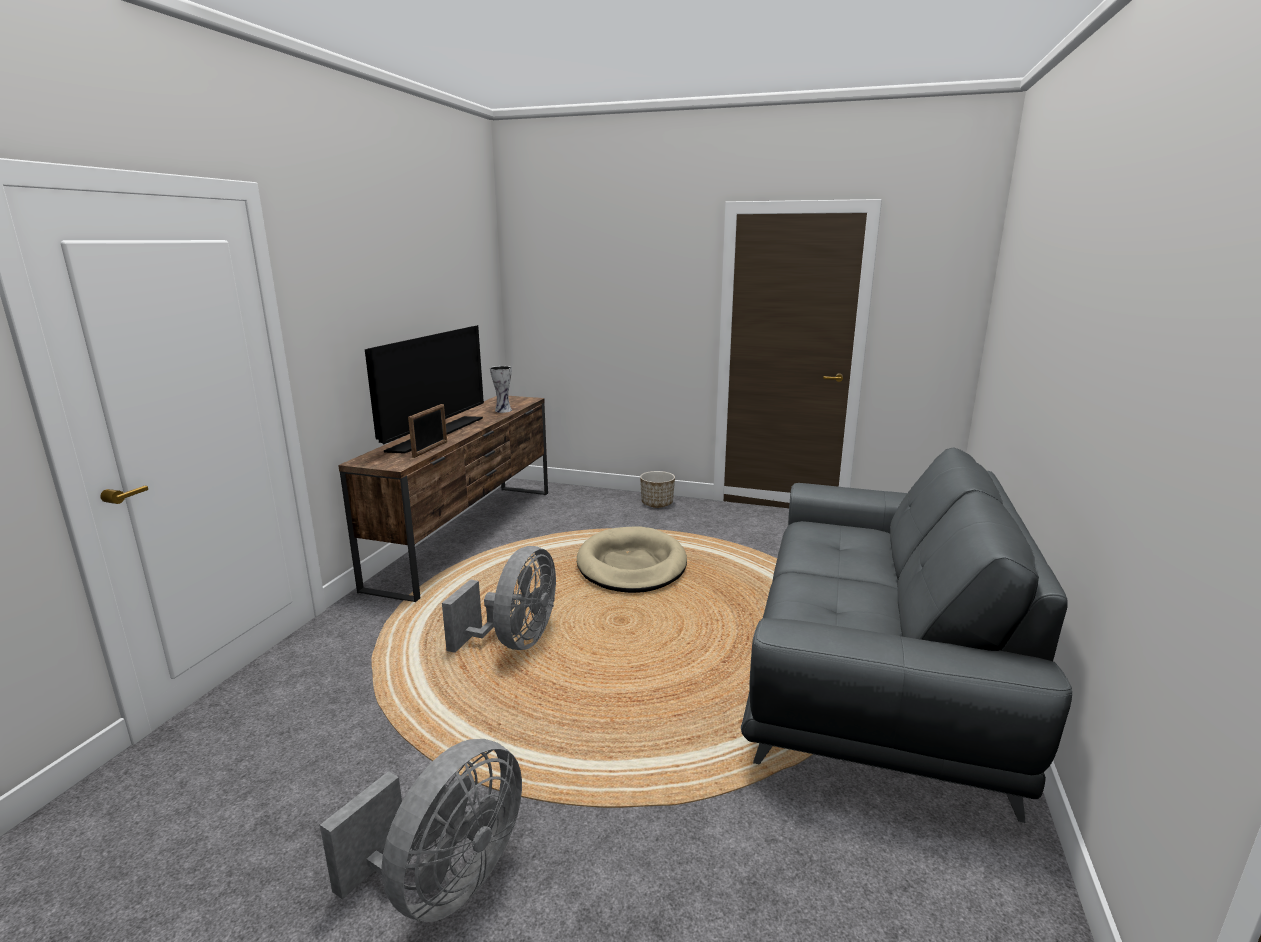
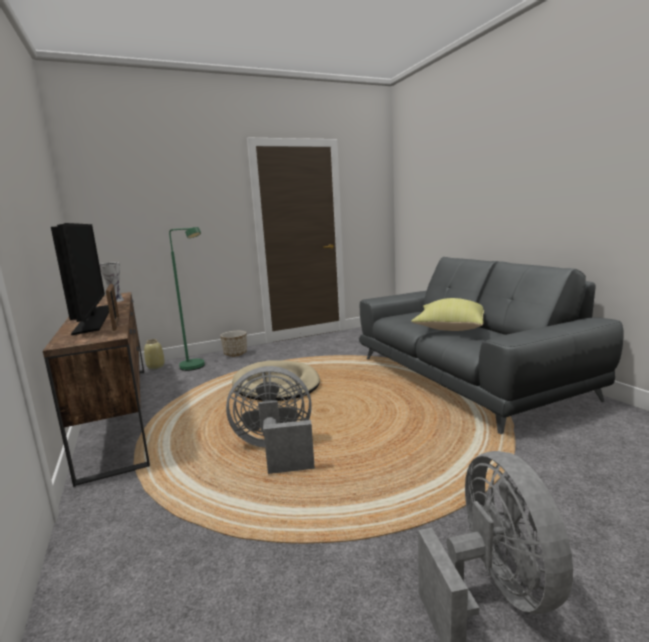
camera: 40 degrees left, 5 degrees down
grey fan [442,546,556,653] -> grey fan turned 75 degrees counterclockwise [226,366,315,474]
none -> beige vase [144,339,164,369]
none -> green floor lamp [169,227,205,371]
none -> yellow pillow [411,298,484,331]

